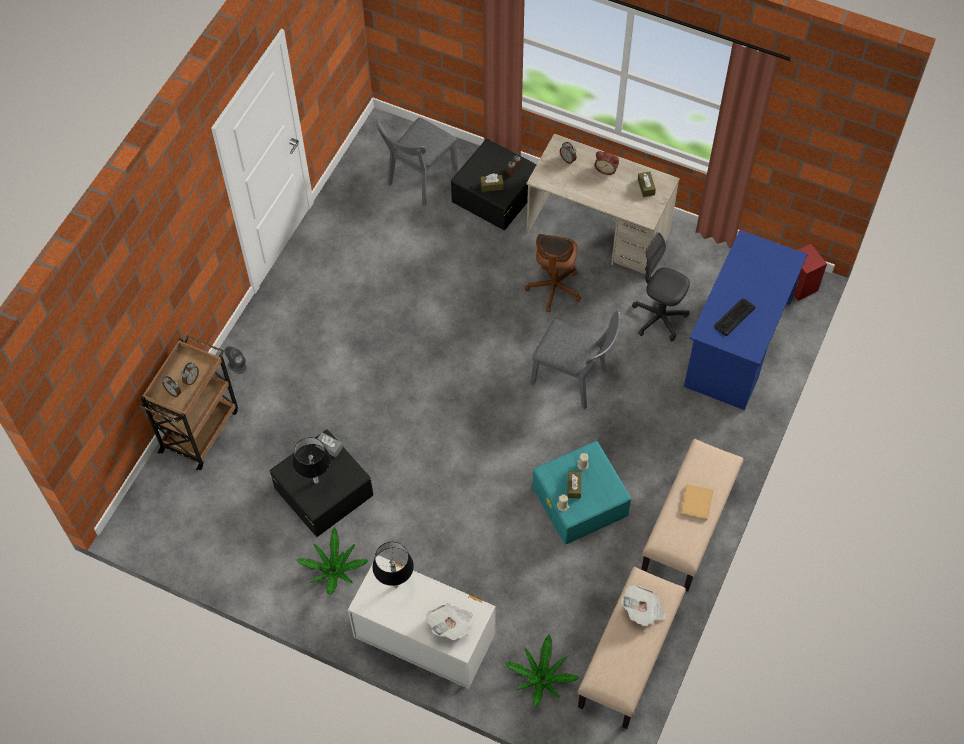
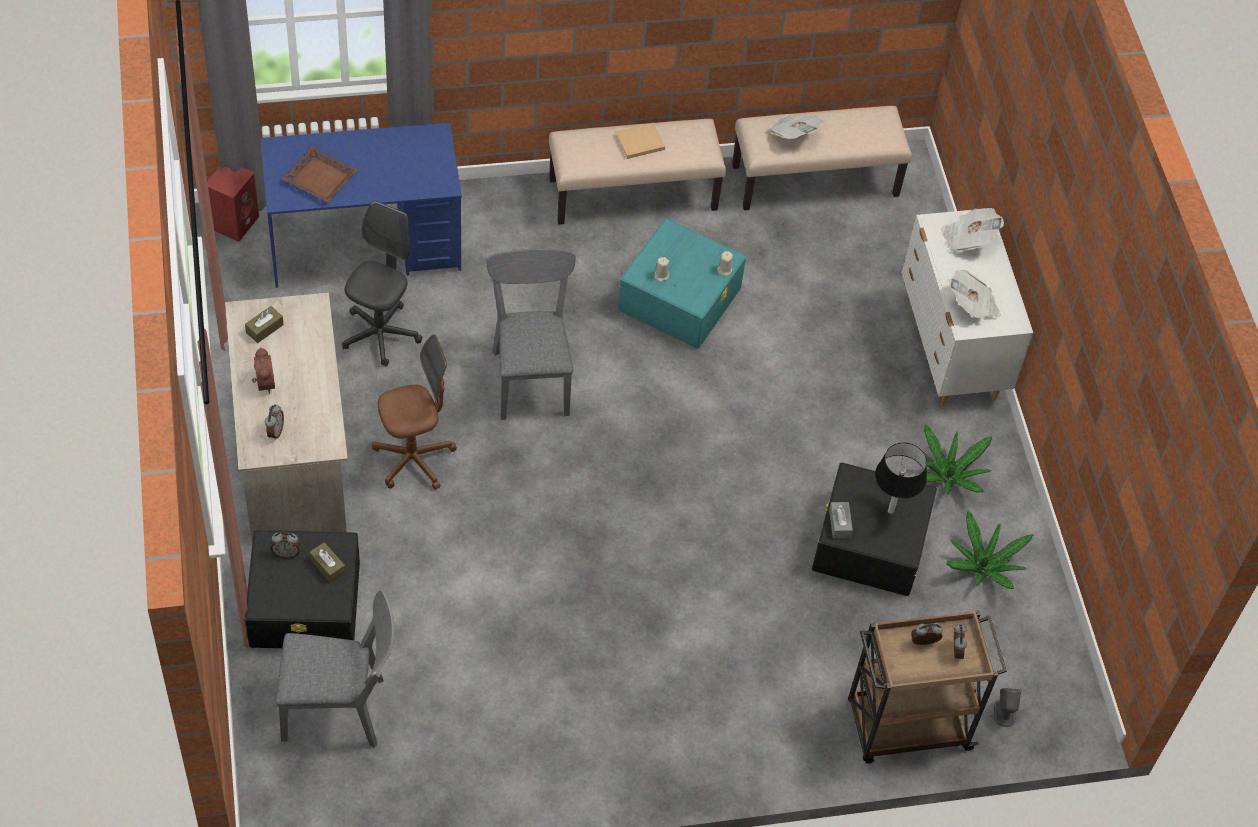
camera: 130 degrees left, 5 degrees down
grey speaker [224,346,247,374] -> grey speaker moved to [994,688,1021,727]
black table lamp [372,542,414,588] -> newspaper [948,270,1001,319]
potted plant [505,634,580,706] -> potted plant moved to [946,510,1034,589]
brown tissue box [567,471,582,499] -> none
grey office chair [632,232,690,341] -> grey office chair turned 150 degrees counterclockwise [342,201,422,367]
keyboard [714,299,755,336] -> none
none -> brown tray [281,146,358,202]

